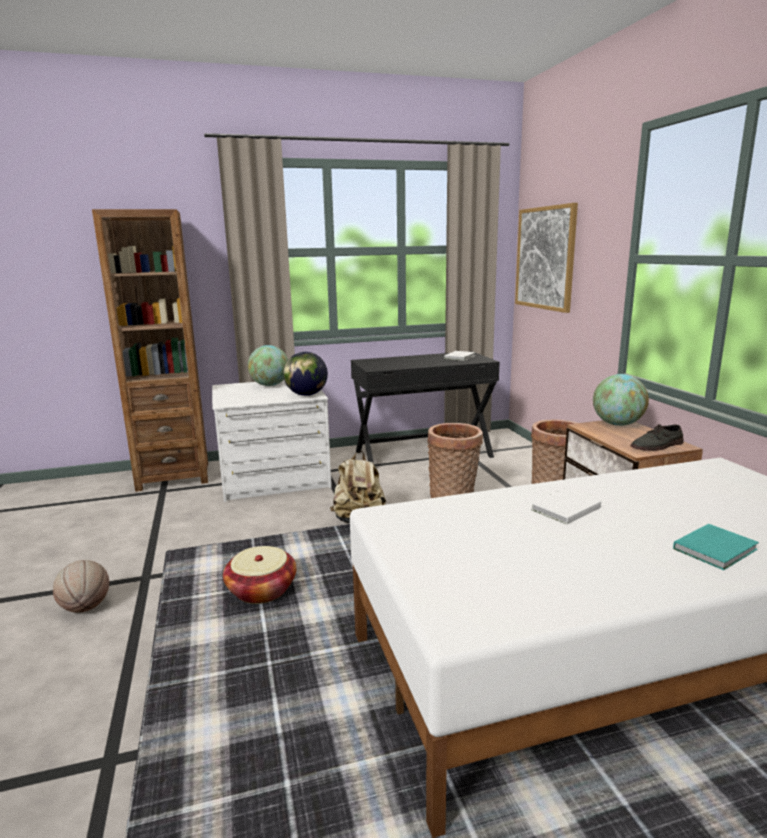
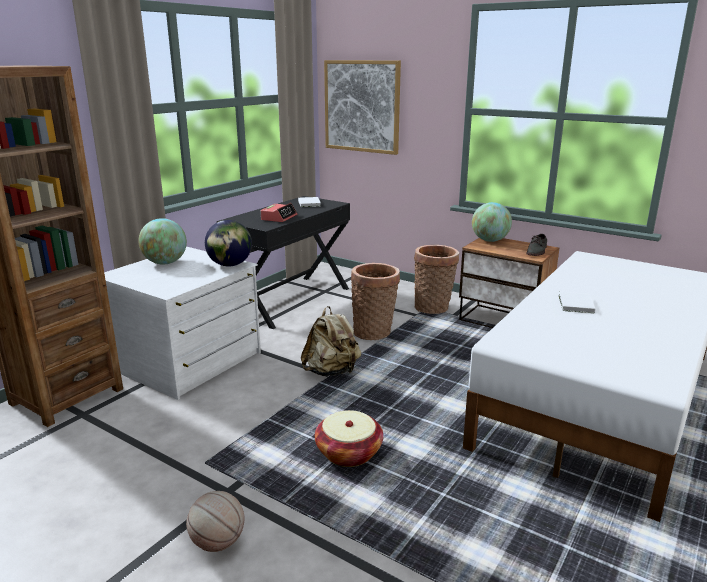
camera: 40 degrees left, 5 degrees up
turquoise book [673,524,759,570] -> none
none -> alarm clock [261,203,297,222]

